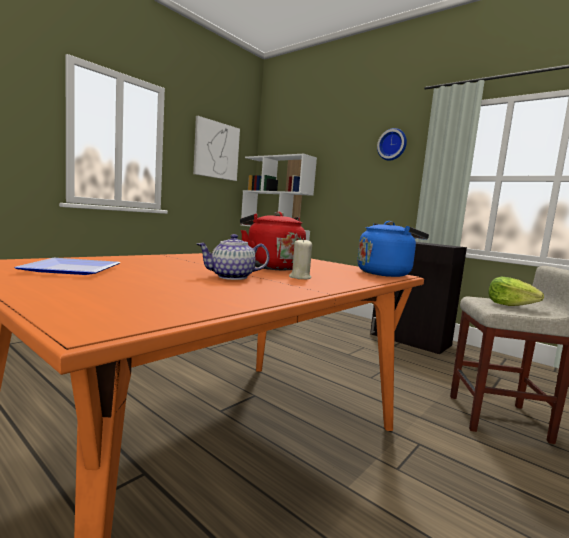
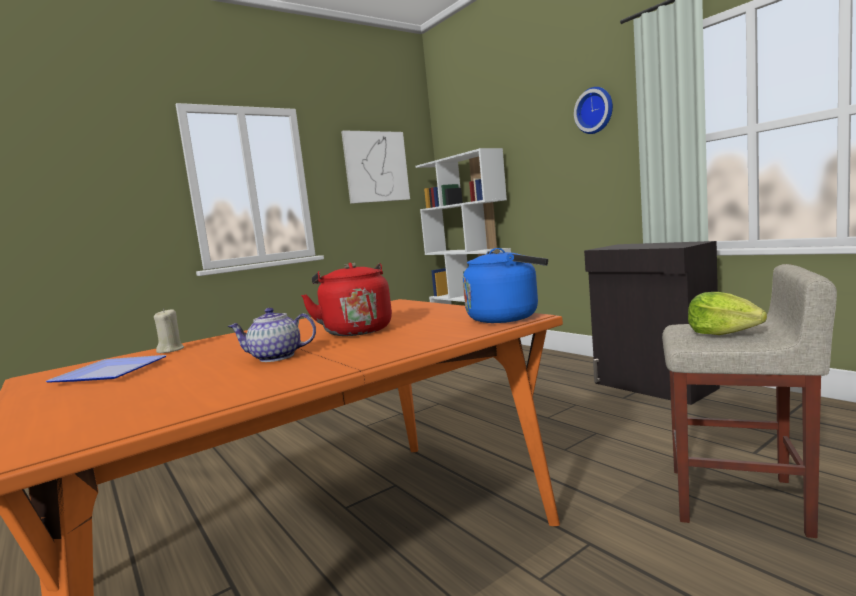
camera: 15 degrees right, 0 degrees up
beige candle [289,238,312,279] -> beige candle moved to [154,309,184,353]

